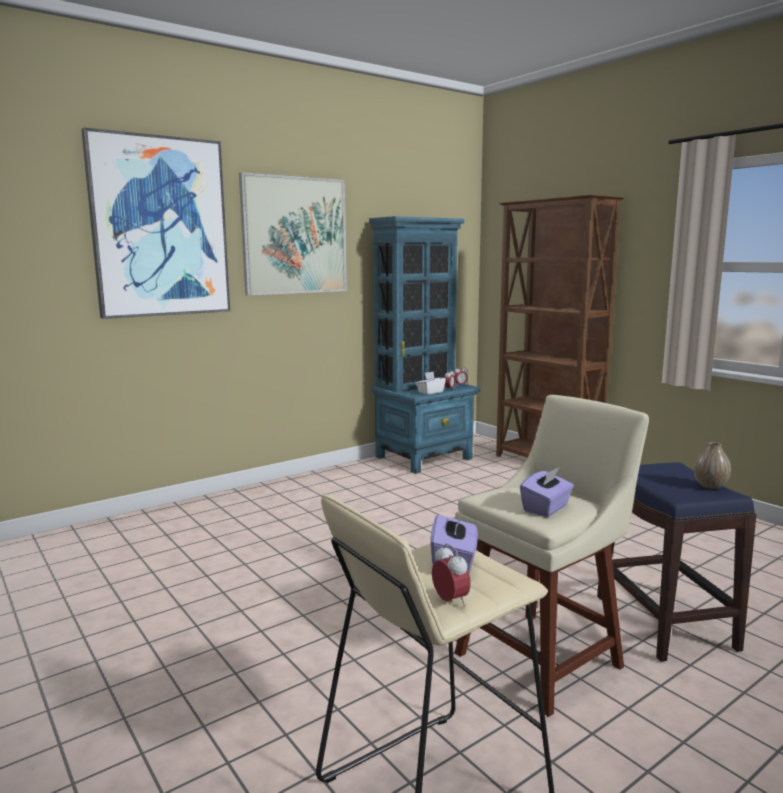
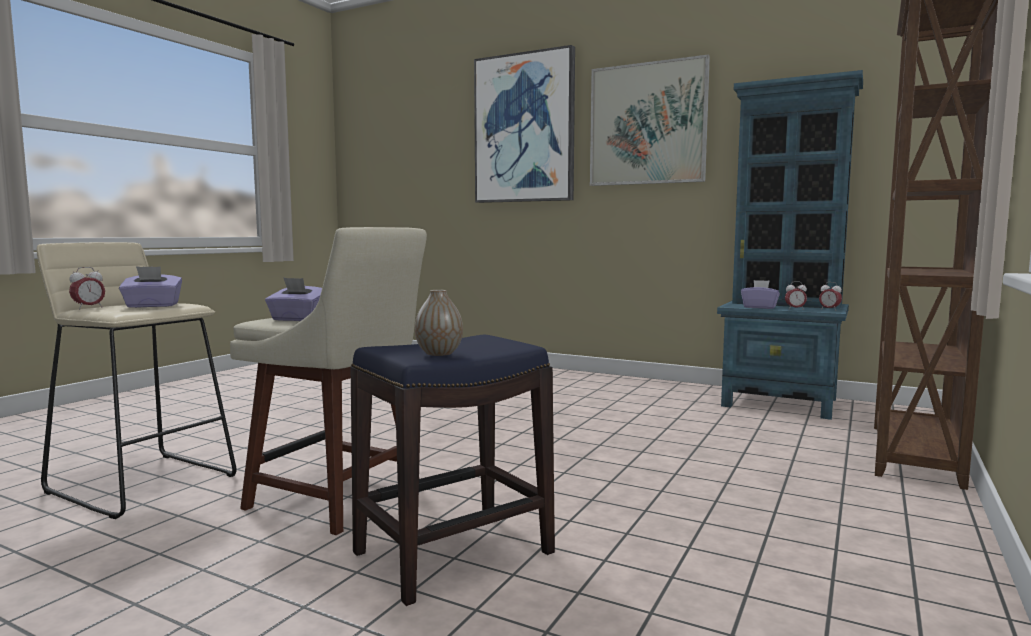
camera: 65 degrees right, 5 degrees down
white tissue box [416,371,446,395] -> purple tissue box [741,280,780,309]

